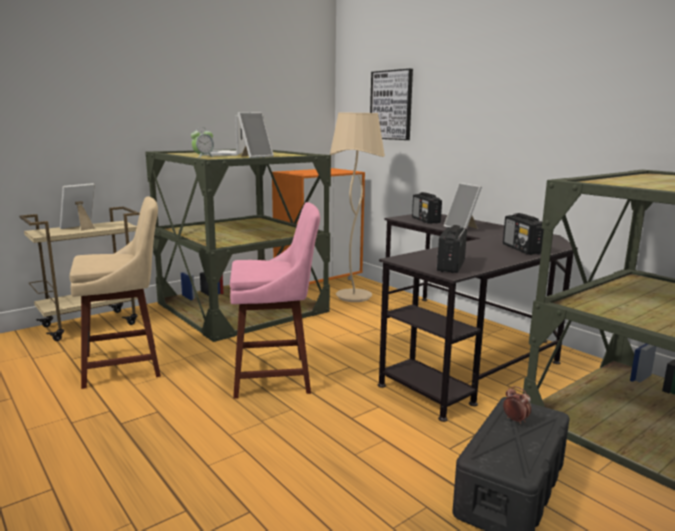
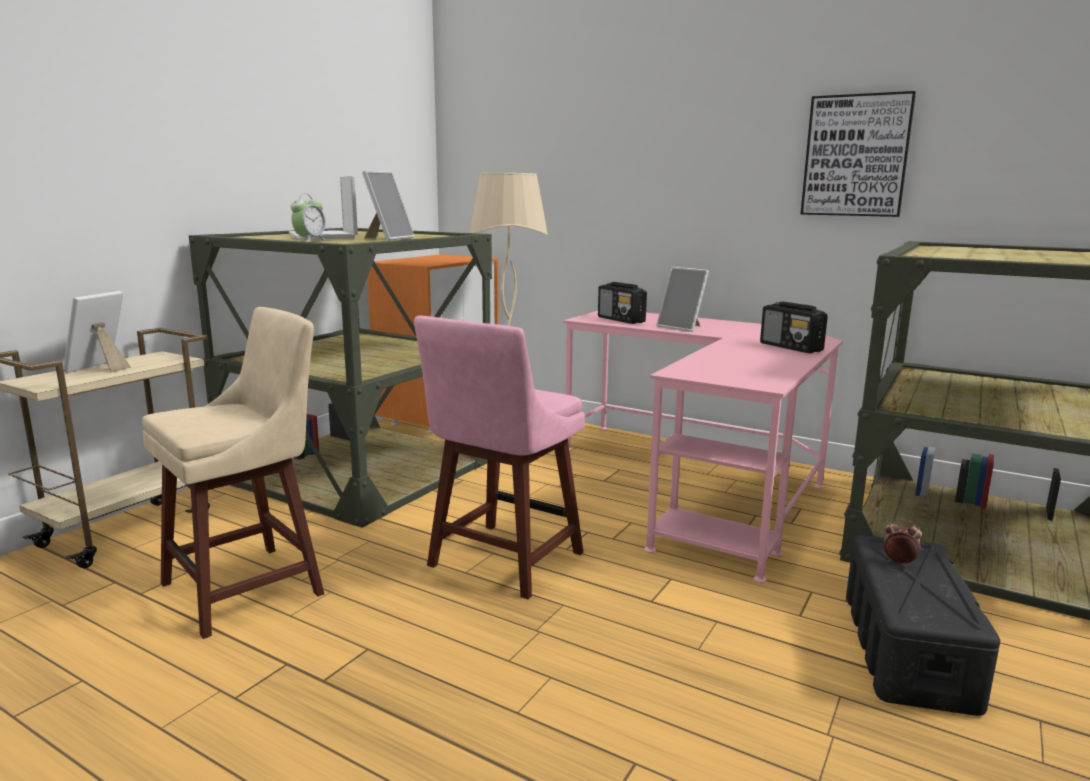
camera: 20 degrees left, 0 degrees up
pink chair [230,202,320,399] -> pink chair turned 150 degrees clockwise [414,316,585,599]
picture [370,69,413,140] -> picture moved to [801,91,916,217]
black desk [378,214,578,422] -> pink desk [563,311,843,583]
radio [436,225,467,273] -> none

